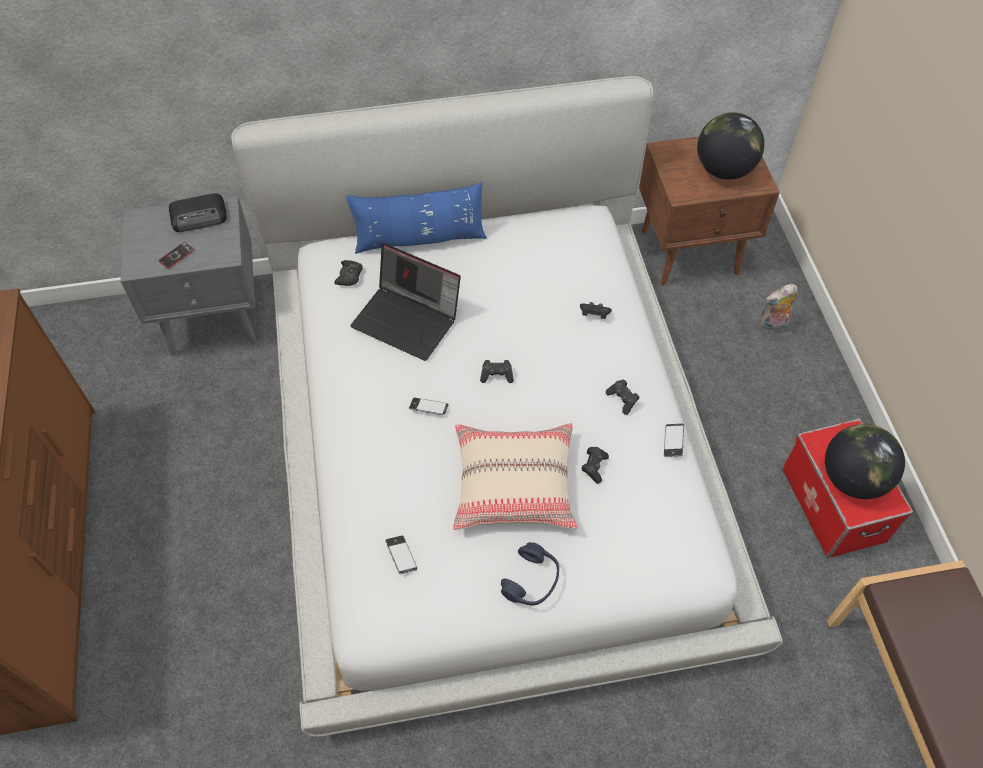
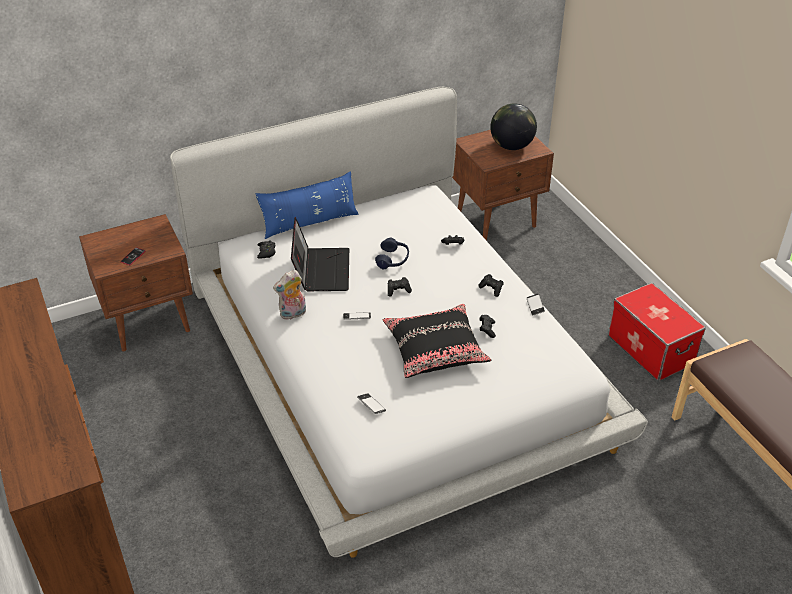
camera: 15 degrees left, 15 degrees down
grey nightstand [121,195,258,356] -> brown nightstand [79,214,193,351]
radio [169,193,227,232] -> none
laptop [350,243,461,361] -> laptop turned 105 degrees counterclockwise [291,217,349,291]
beige pillow [453,423,578,530] -> black pillow [382,304,491,378]
blue headphones [501,542,559,605] -> blue headphones moved to [375,238,409,269]
plush toy [759,284,798,332] -> plush toy moved to [273,270,306,320]
globe [825,424,905,499] -> none

